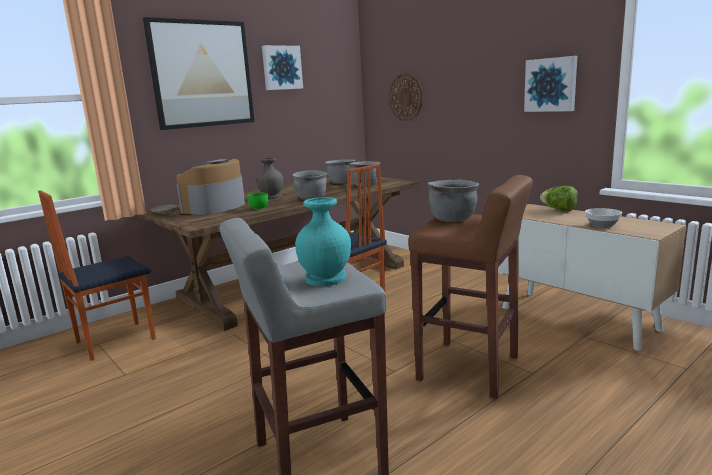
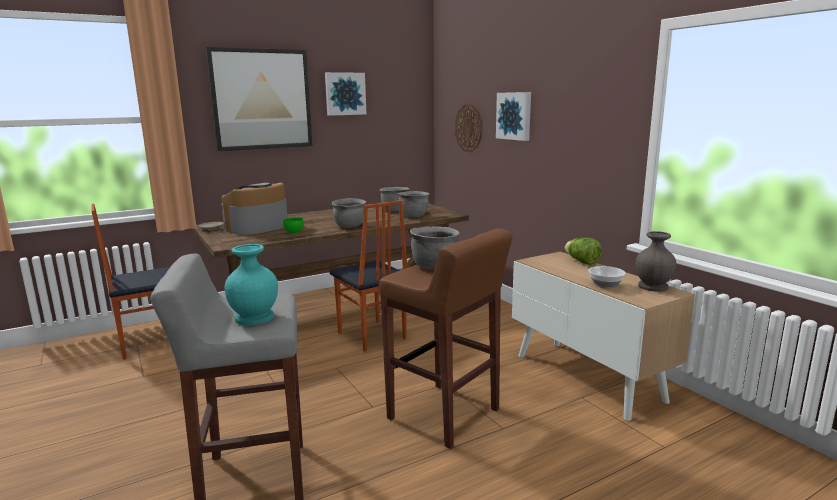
camera: 10 degrees right, 0 degrees up
grey vase [256,158,283,199] -> grey vase moved to [635,231,676,292]
picture [524,56,577,112] -> picture moved to [496,92,531,141]

